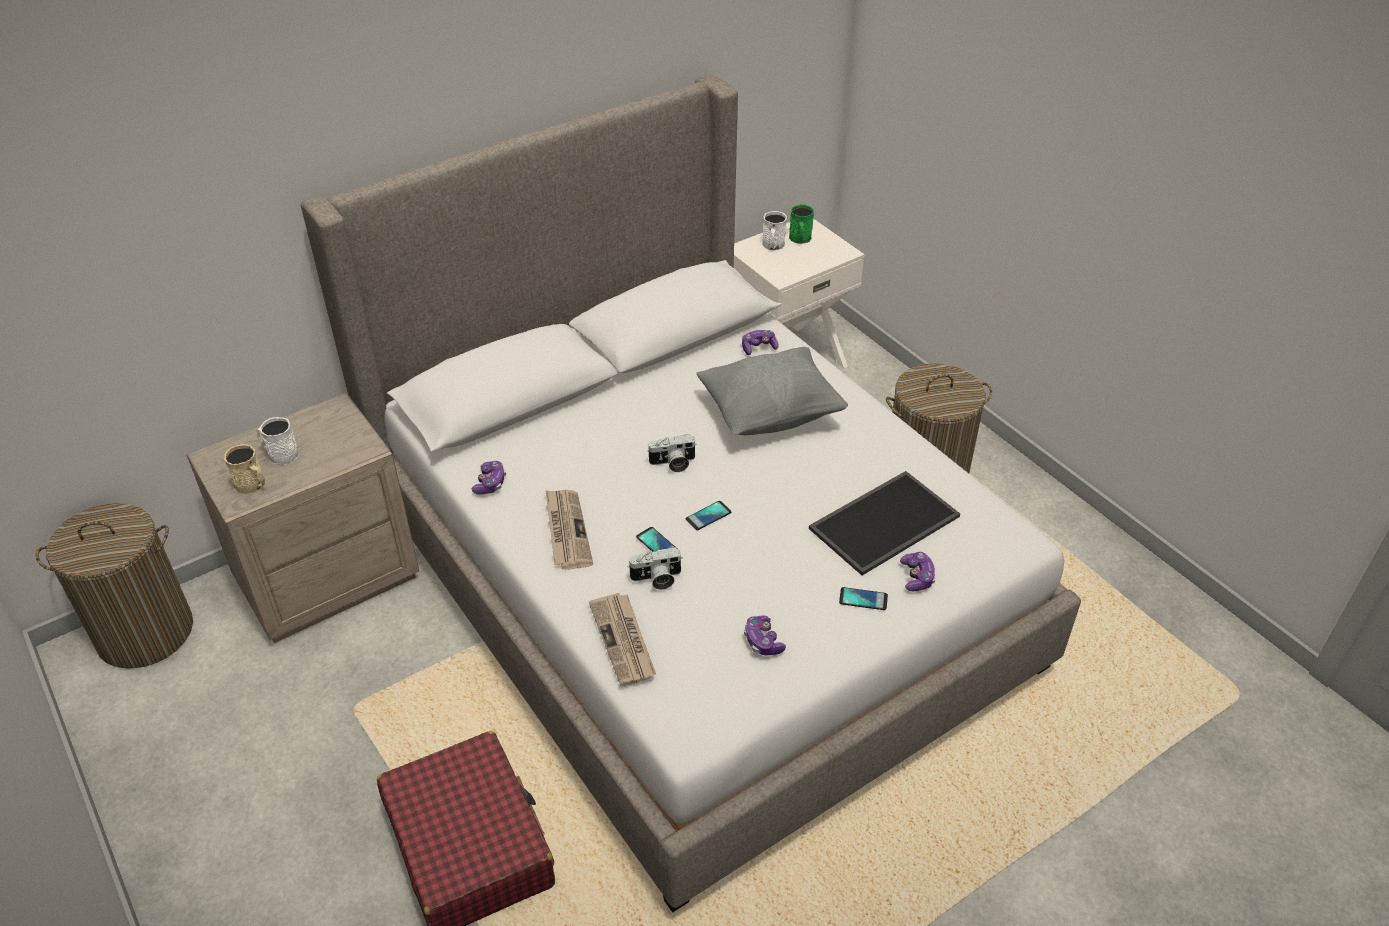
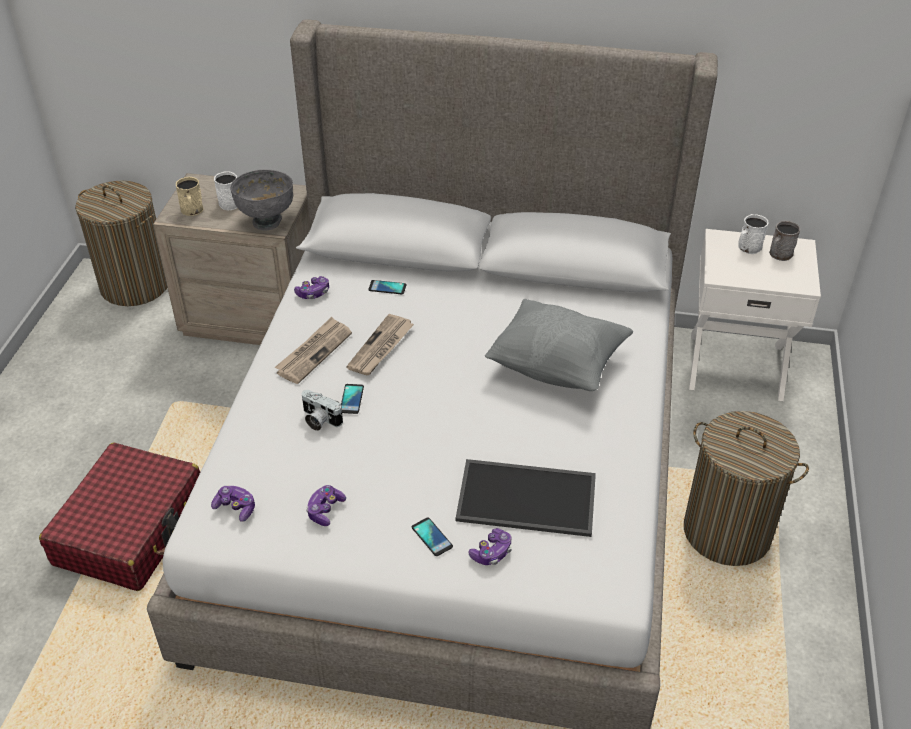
camera: 45 degrees right, 0 degrees up
newspaper [589,593,656,686] -> newspaper moved to [346,314,414,375]
camera [647,434,697,472] -> none
phone [686,501,731,530] -> phone moved to [368,280,407,294]
game controller [742,330,778,355] -> game controller moved to [211,486,255,522]
green mug [789,205,814,244] -> grey mug [769,221,801,261]
none -> grey bowl [230,169,293,231]

